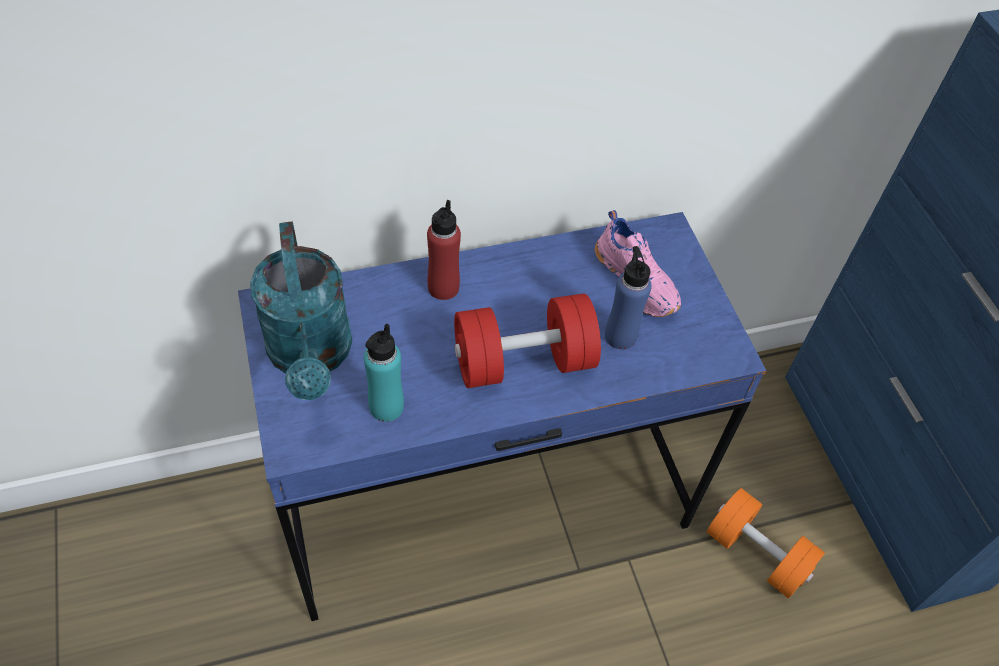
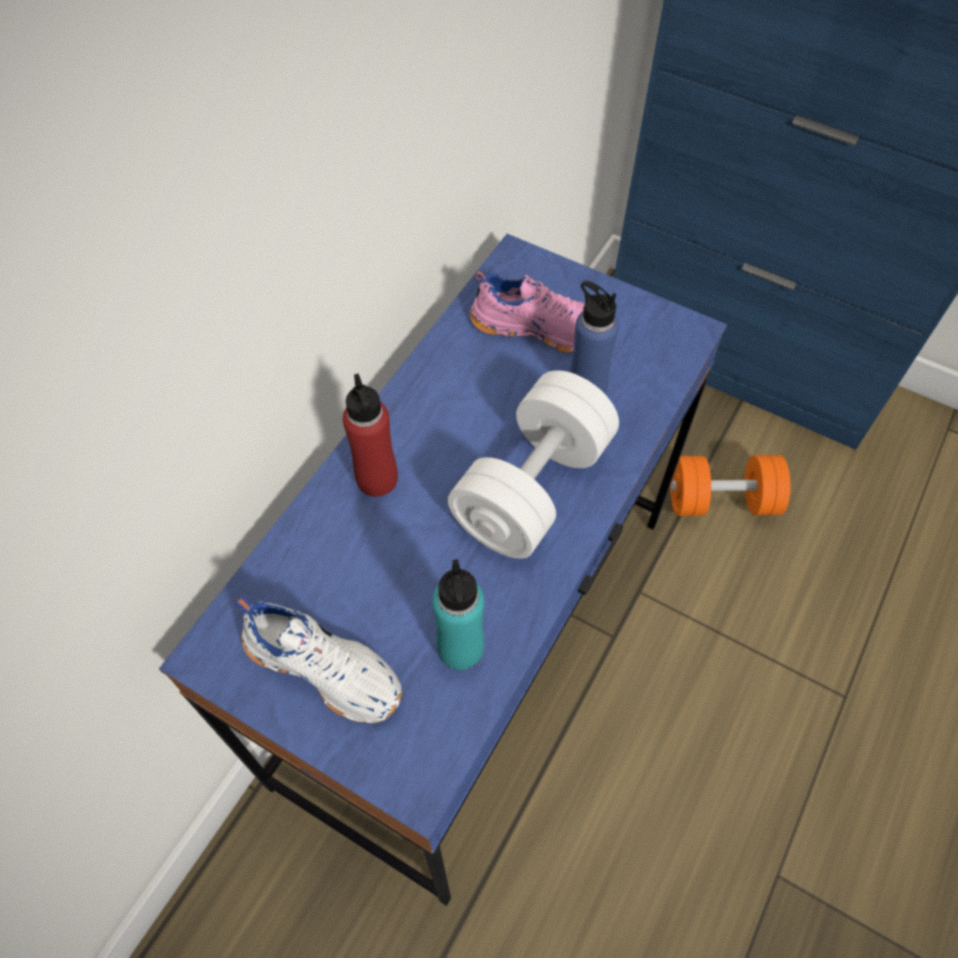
camera: 40 degrees left, 5 degrees up
turquoise watering can [250,221,352,400] -> white shoe [235,597,402,723]
red dumbbell [454,294,601,388] -> white dumbbell [448,370,619,559]

